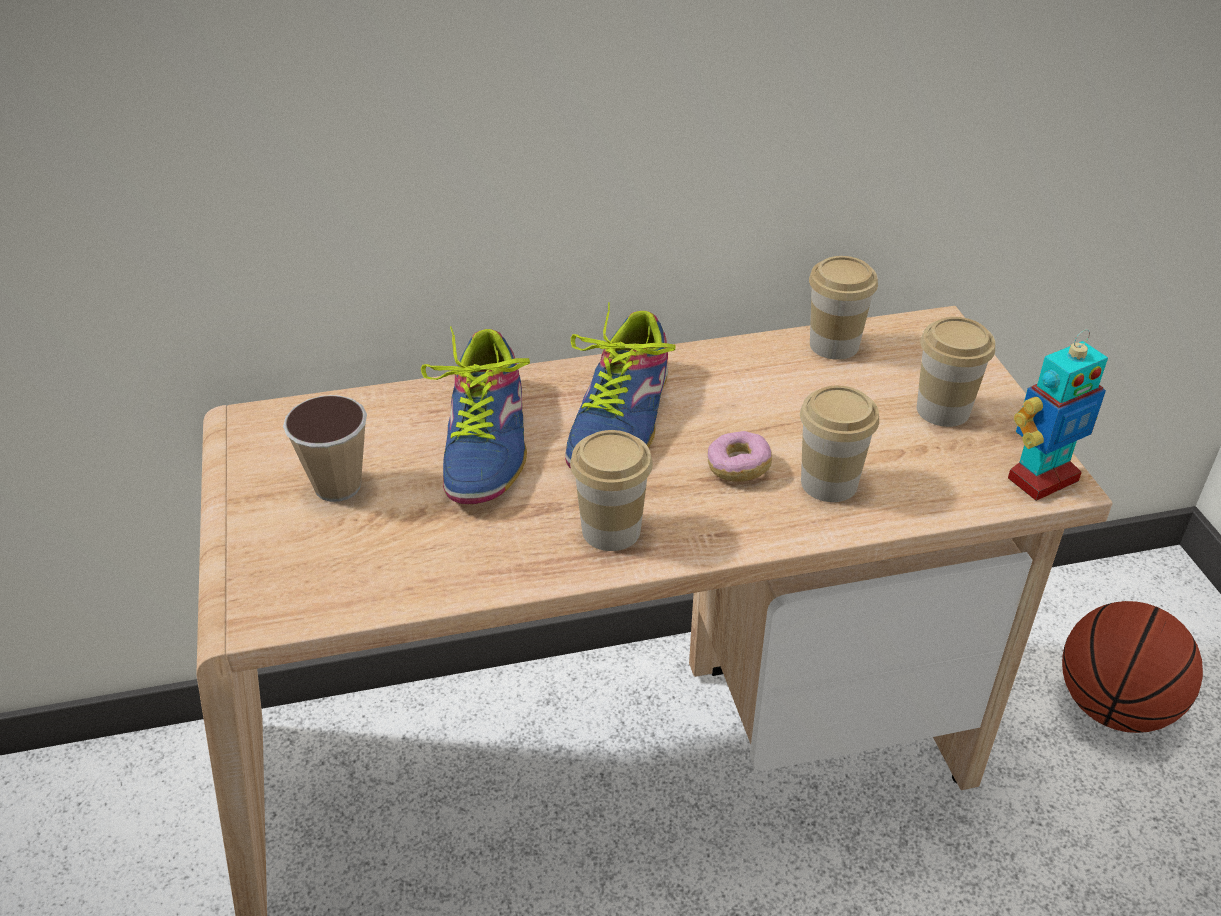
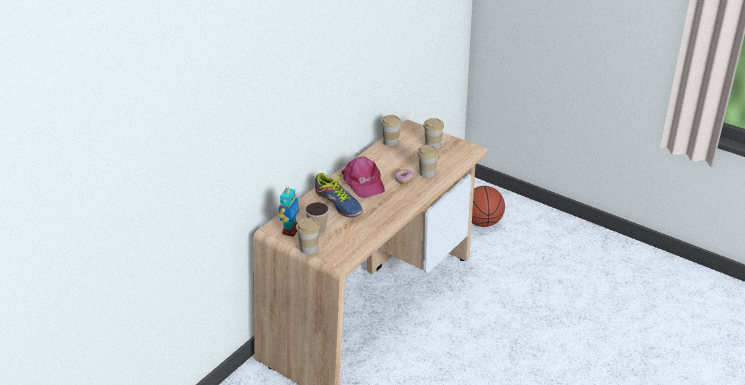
camera: 40 degrees left, 5 degrees down
shoe [565,302,675,468] -> pink cap [342,156,385,198]
cup [570,430,653,551] -> cup moved to [296,218,320,254]
toy robot [1008,330,1108,501] -> toy robot moved to [278,186,299,237]

